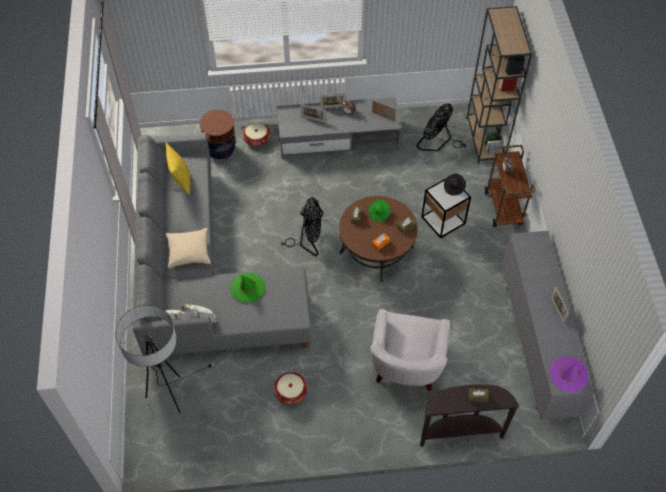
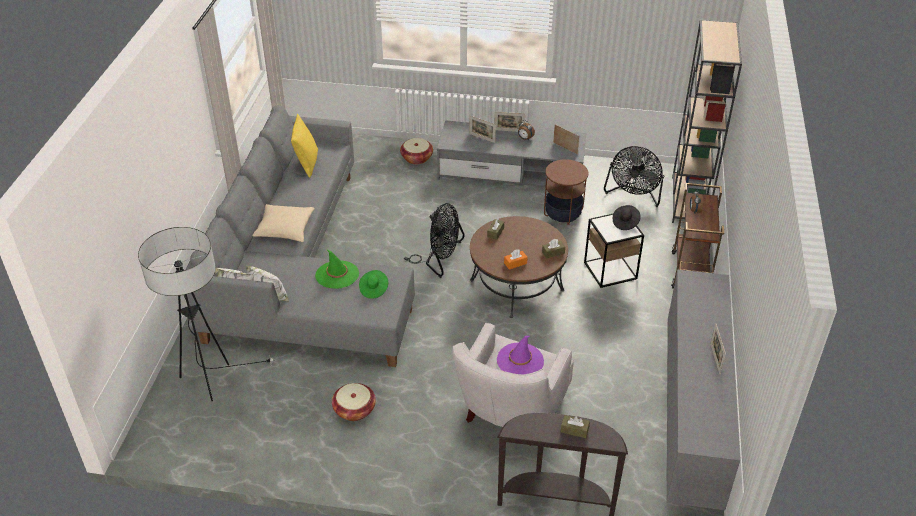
camera: 15 degrees right, 15 degrees down
brown side table [199,110,236,160] -> brown side table moved to [544,159,588,225]
green hat [368,199,390,222] -> green hat moved to [359,270,388,299]
black fan [417,103,466,151] -> black fan turned 120 degrees counterclockwise [604,146,664,207]
purple hat [550,356,588,392] -> purple hat moved to [497,336,544,374]

